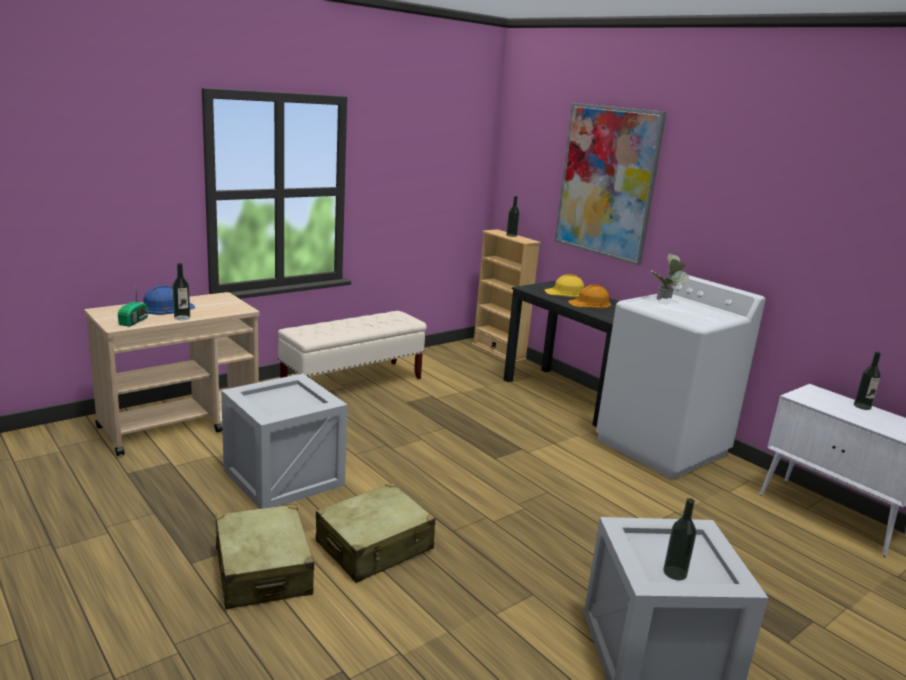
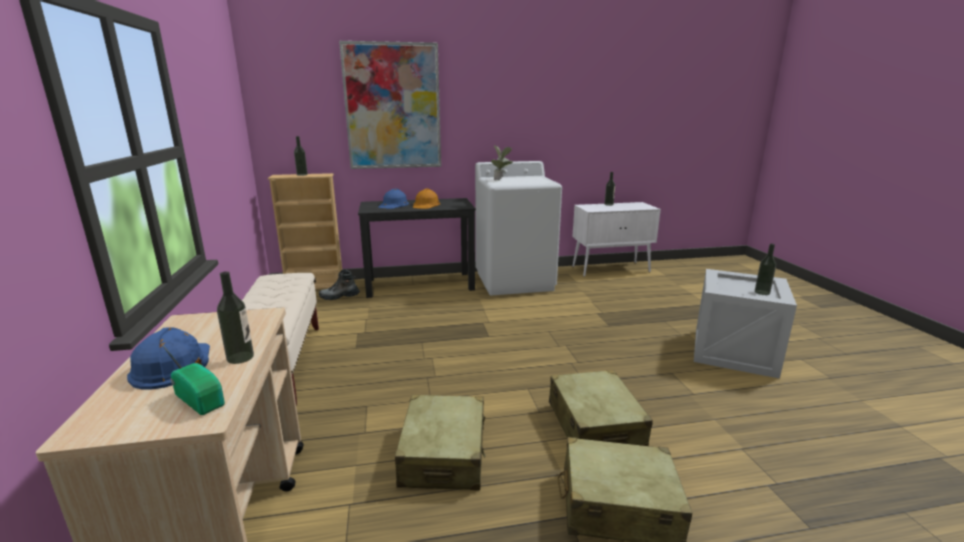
camera: 60 degrees left, 0 degrees up
crate [221,374,348,509] -> beige suitcase [395,395,486,491]
yellow hard hat [545,274,584,298] -> blue hard hat [378,189,409,209]
none -> boot [319,269,360,300]

